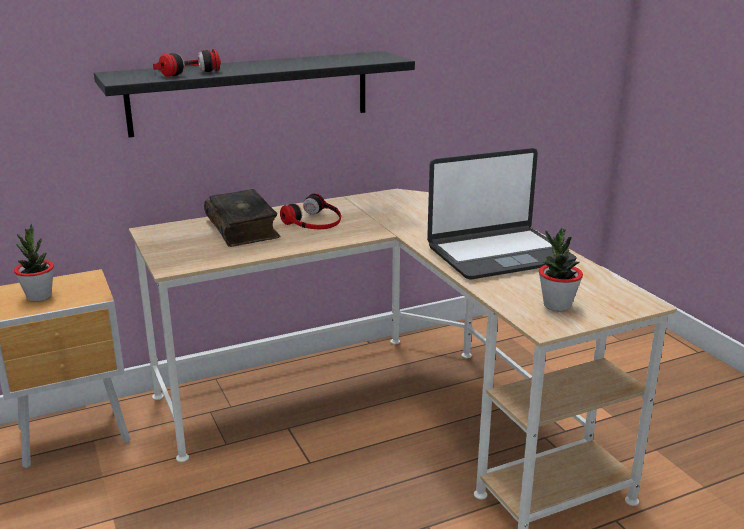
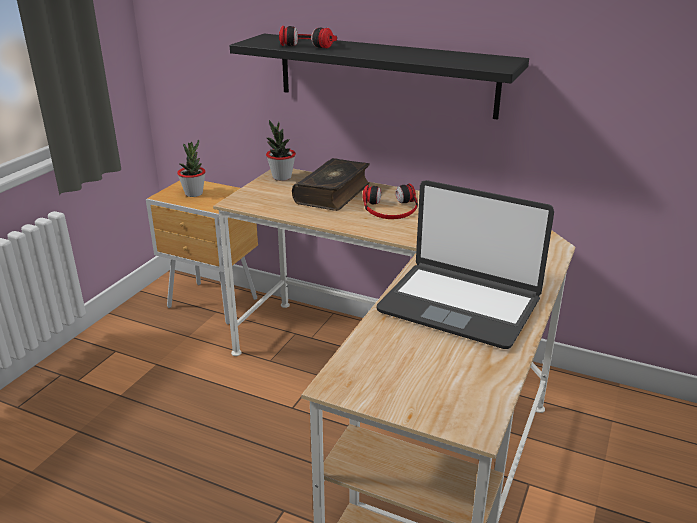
camera: 50 degrees right, 5 degrees up
potted plant [539,228,583,311] -> potted plant moved to [266,120,296,181]

